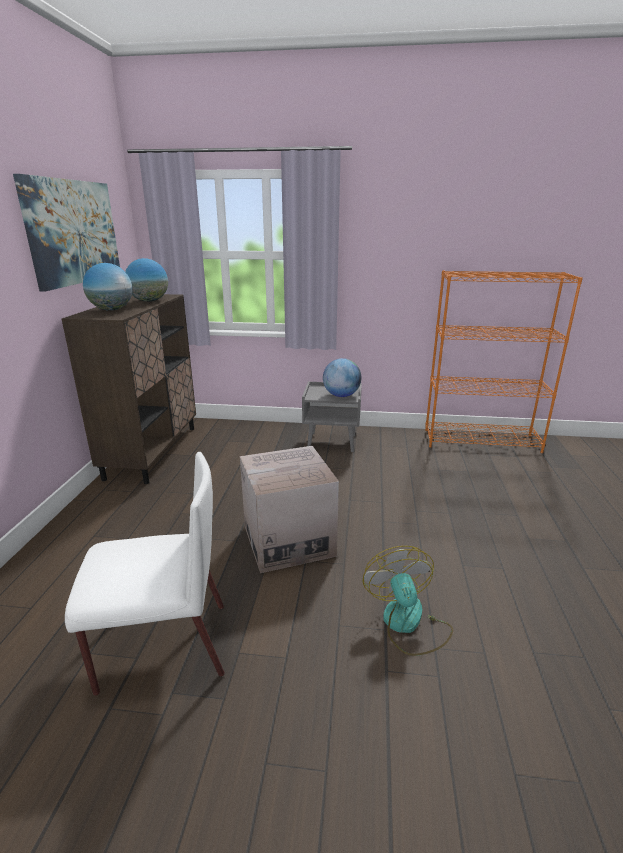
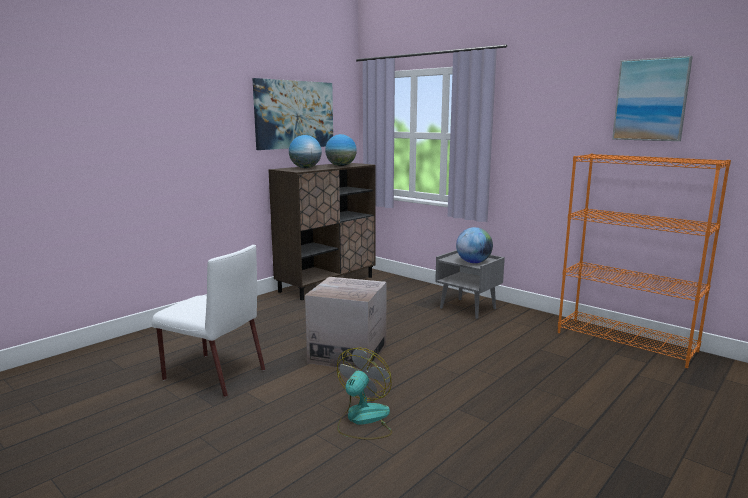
camera: 35 degrees right, 10 degrees down
none -> picture [612,56,693,141]

